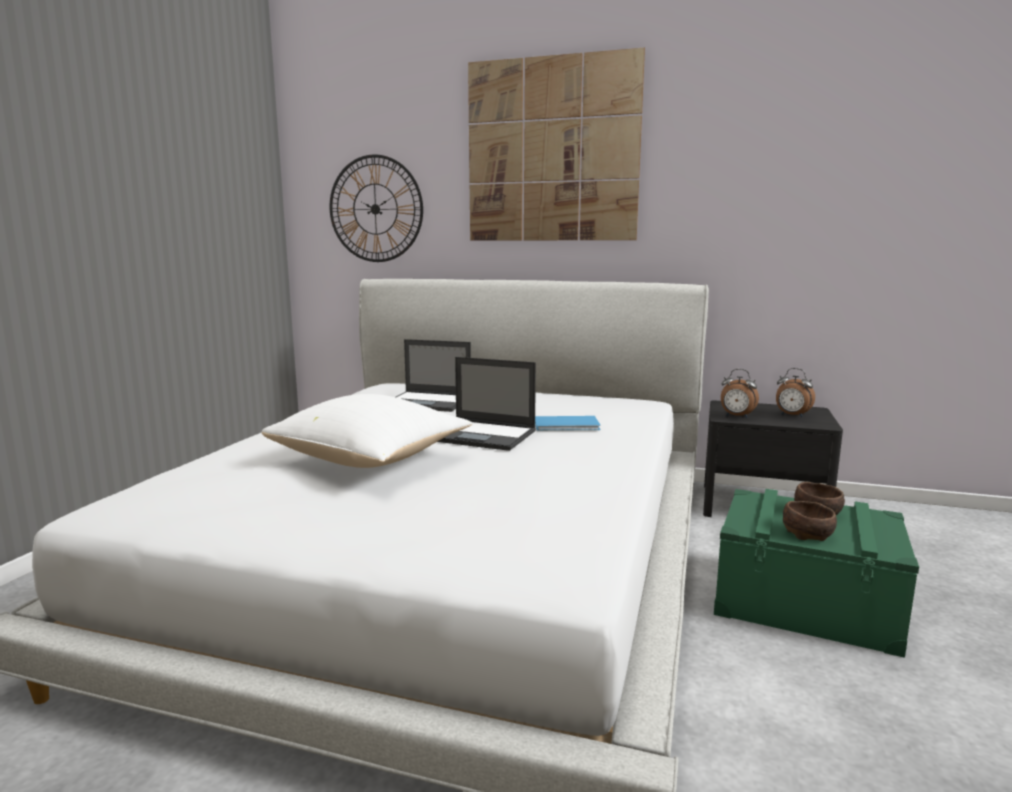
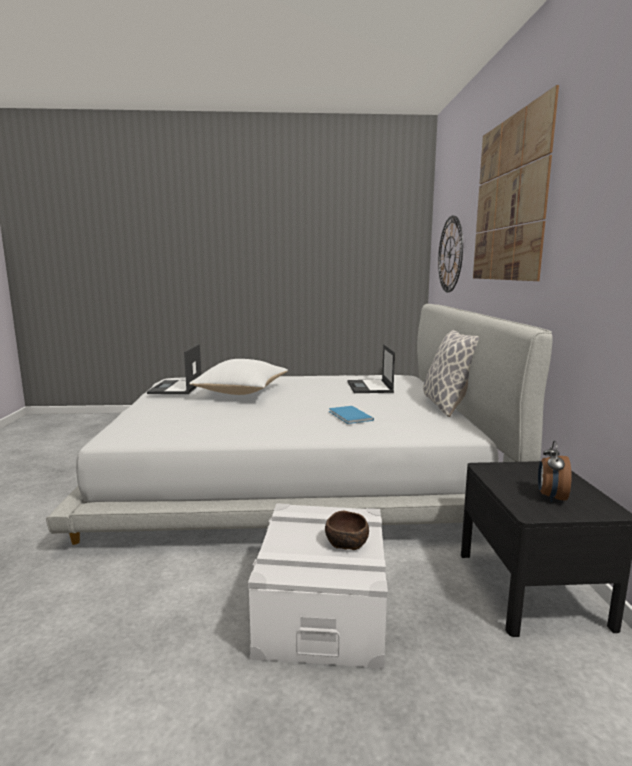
camera: 70 degrees right, 0 degrees up
laptop [437,357,536,451] -> laptop moved to [147,344,201,394]
green storage box [714,489,919,658] -> white storage box [248,503,388,669]
alarm clock [721,369,759,418] -> none
brown bowl [783,501,837,541] -> none
none -> pillow [423,330,479,417]

